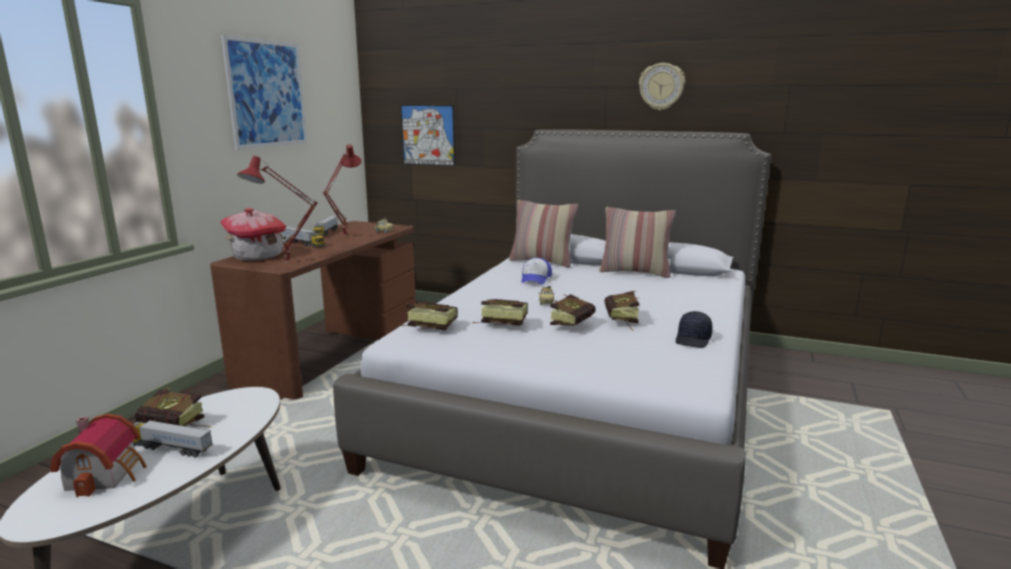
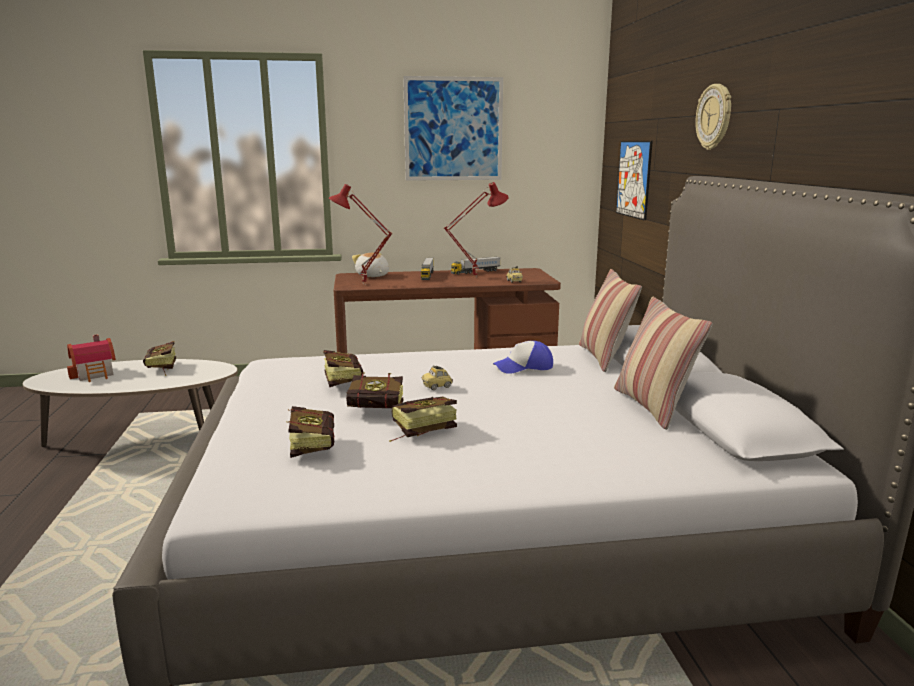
camera: 60 degrees right, 0 degrees up
toy truck [132,420,213,458] -> none
toy house [220,208,286,260] -> plush toy [352,253,389,277]
book [401,303,458,331] -> book moved to [286,406,335,458]
wall clock [639,63,685,110] -> wall clock moved to [695,84,731,150]
black cap [676,311,713,348] -> none

